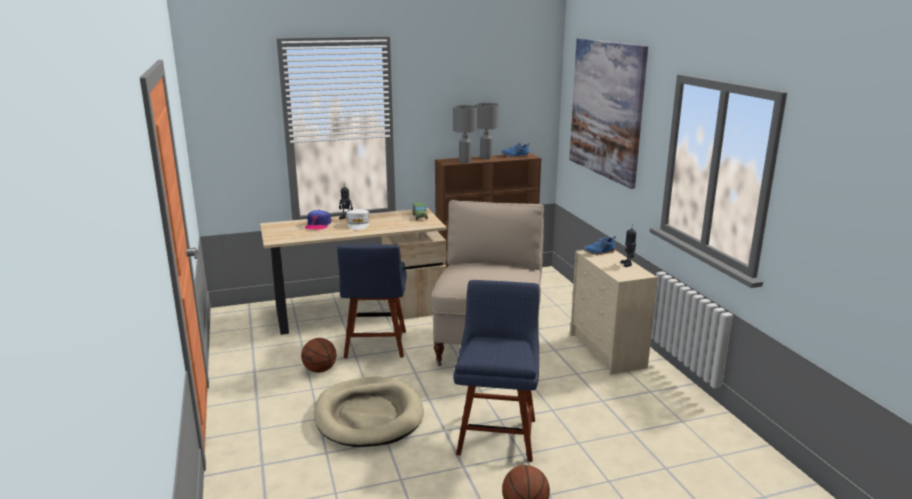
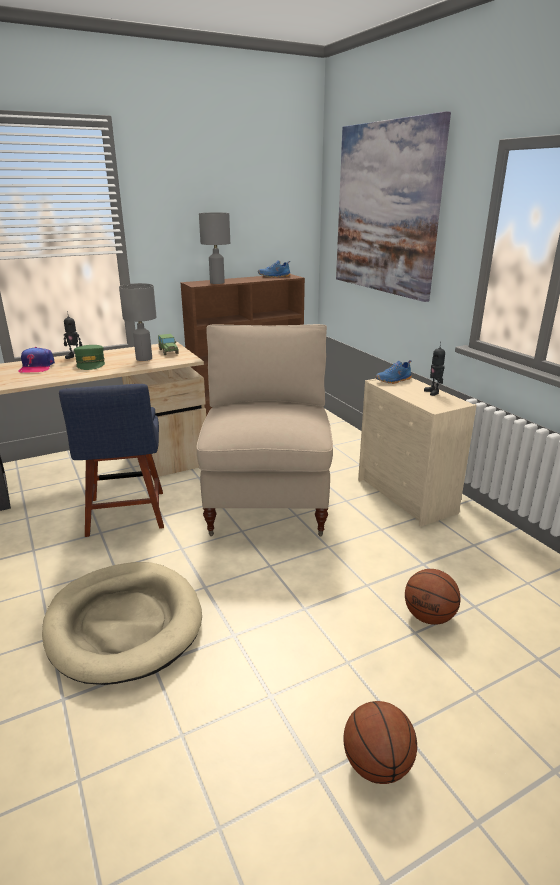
camera: 10 degrees left, 5 degrees up
basketball [301,338,336,373] -> basketball moved to [405,569,461,625]
white cap [347,209,369,230] -> green cap [74,345,105,370]
blue chair [453,280,540,462] -> none
grey table lamp [475,103,499,159] -> grey table lamp moved to [119,283,156,361]

